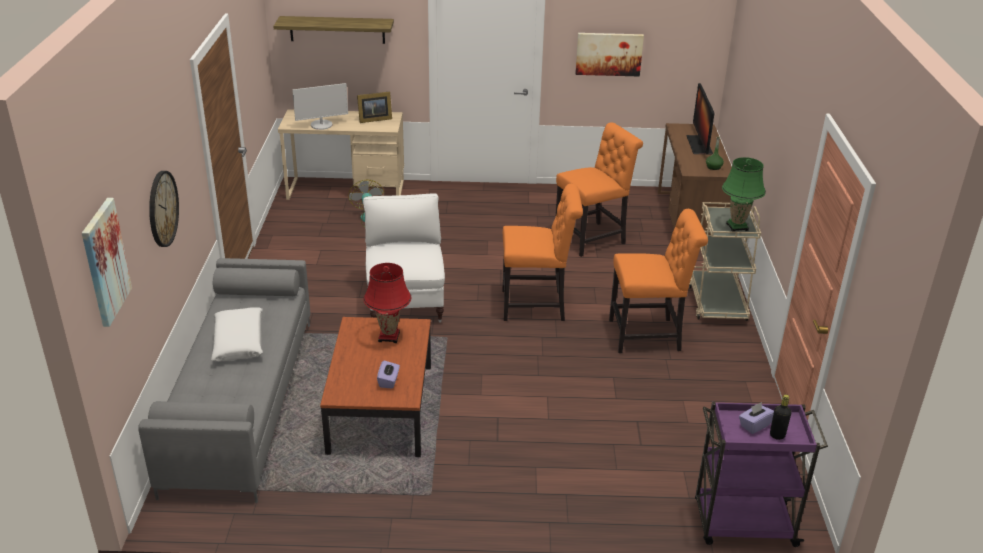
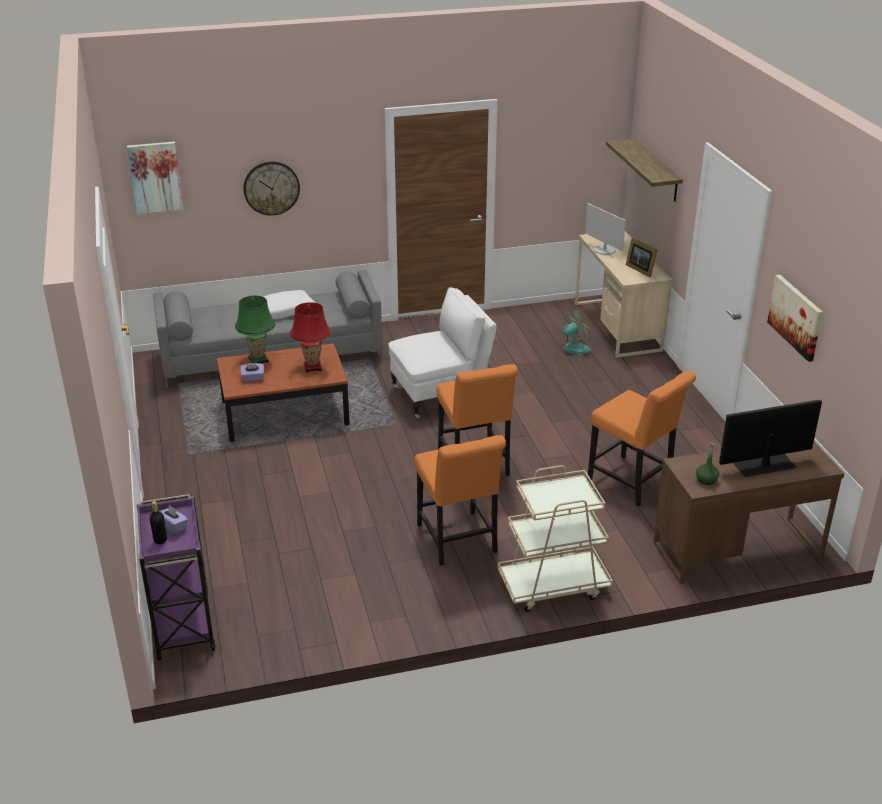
camera: 75 degrees right, 0 degrees up
green table lamp [722,157,766,232] -> green table lamp moved to [235,295,276,363]

